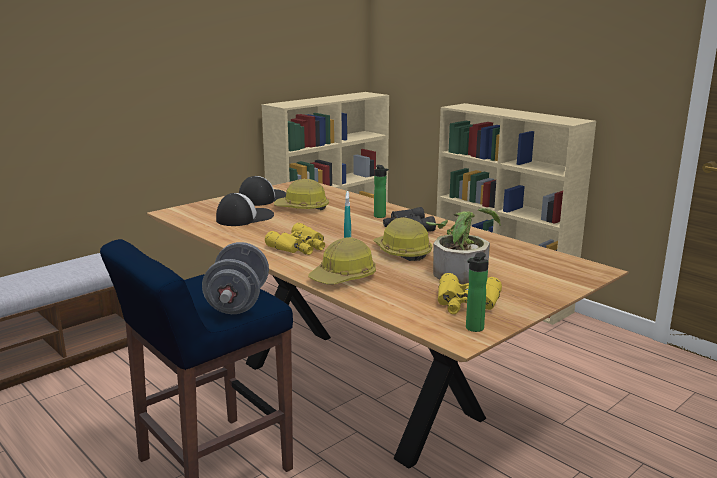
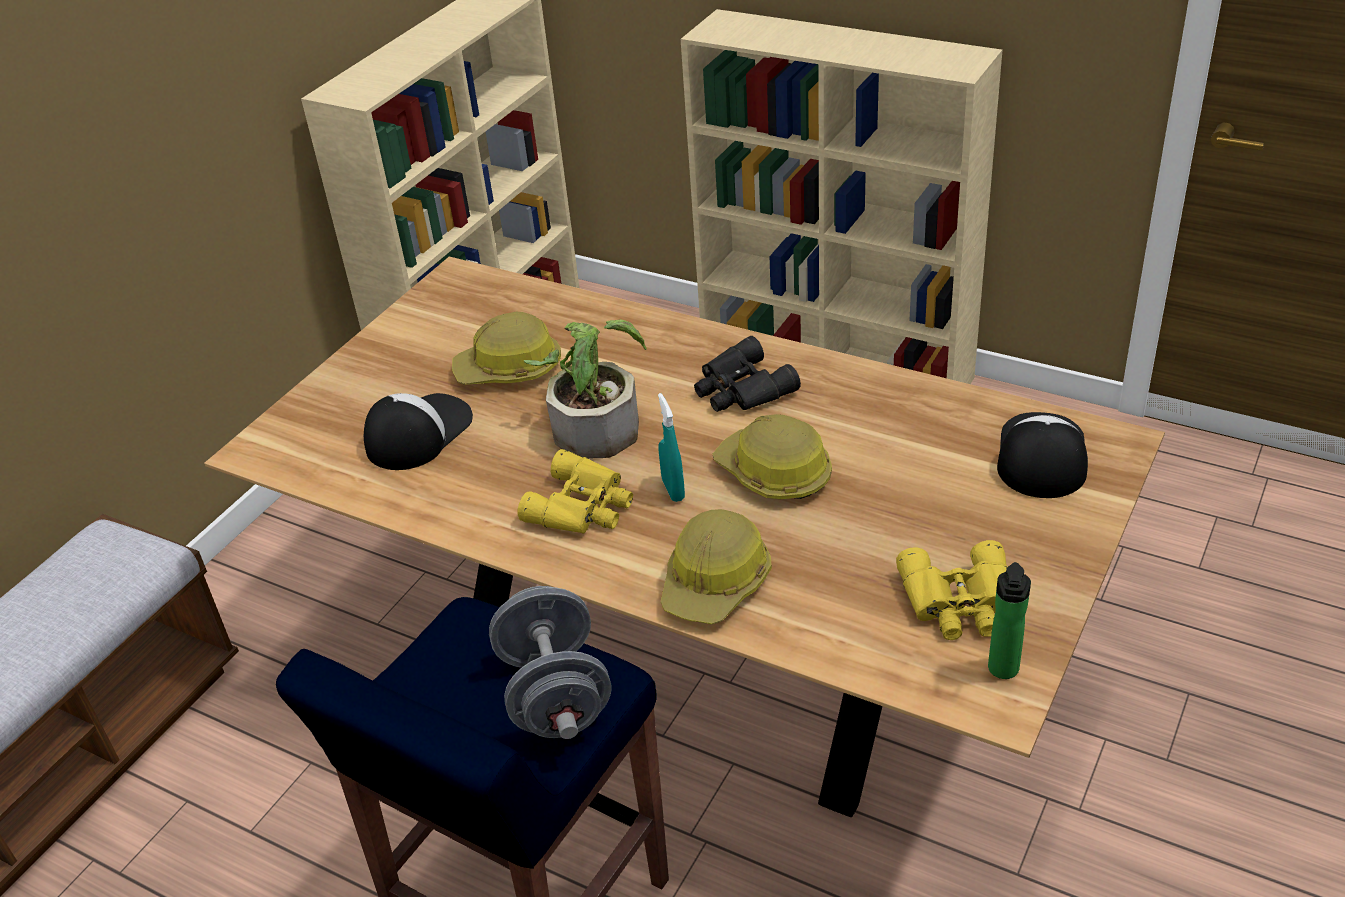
camera: 15 degrees left, 20 degrees up
cap [239,176,286,206] -> cap moved to [997,412,1088,498]
bottle [374,165,389,218] -> none
potted plant [426,208,501,285] -> potted plant moved to [524,320,647,459]

